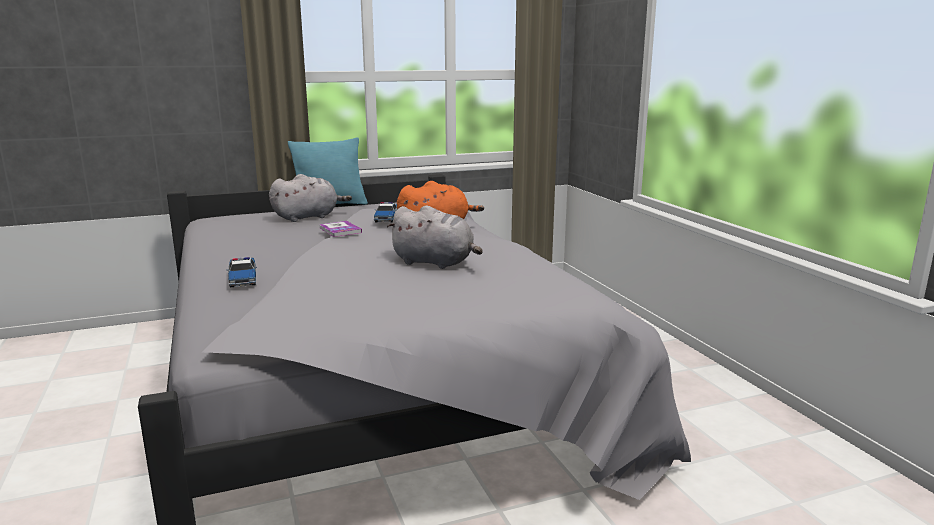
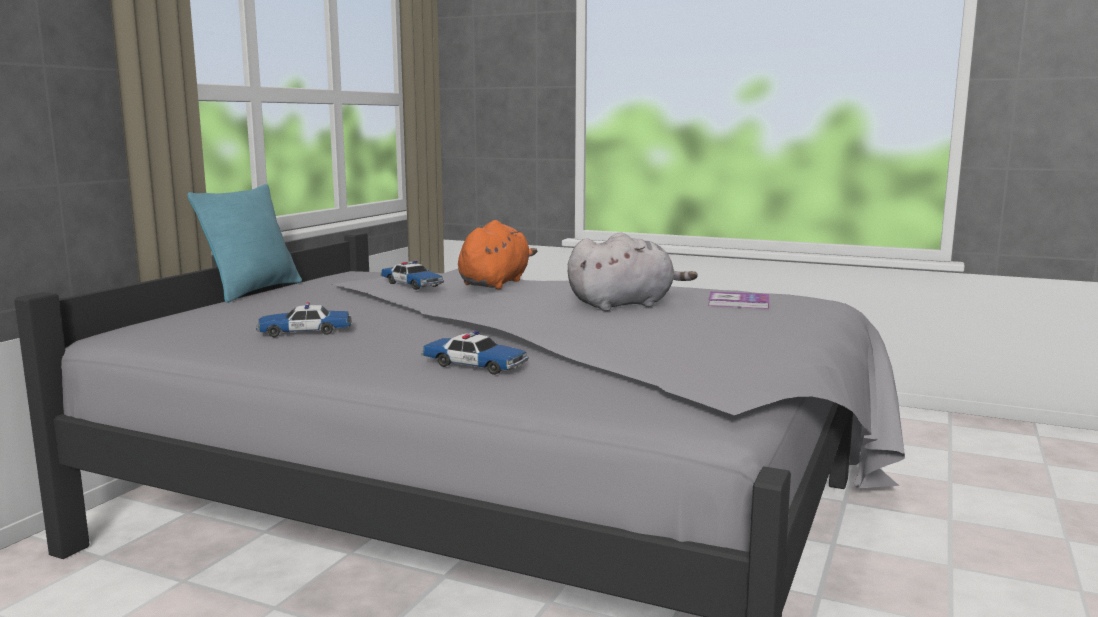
camera: 45 degrees left, 5 degrees down
grey plush toy [269,174,352,222] -> none
book [319,221,362,237] -> book moved to [708,292,769,309]
none -> toy car [256,302,352,337]

